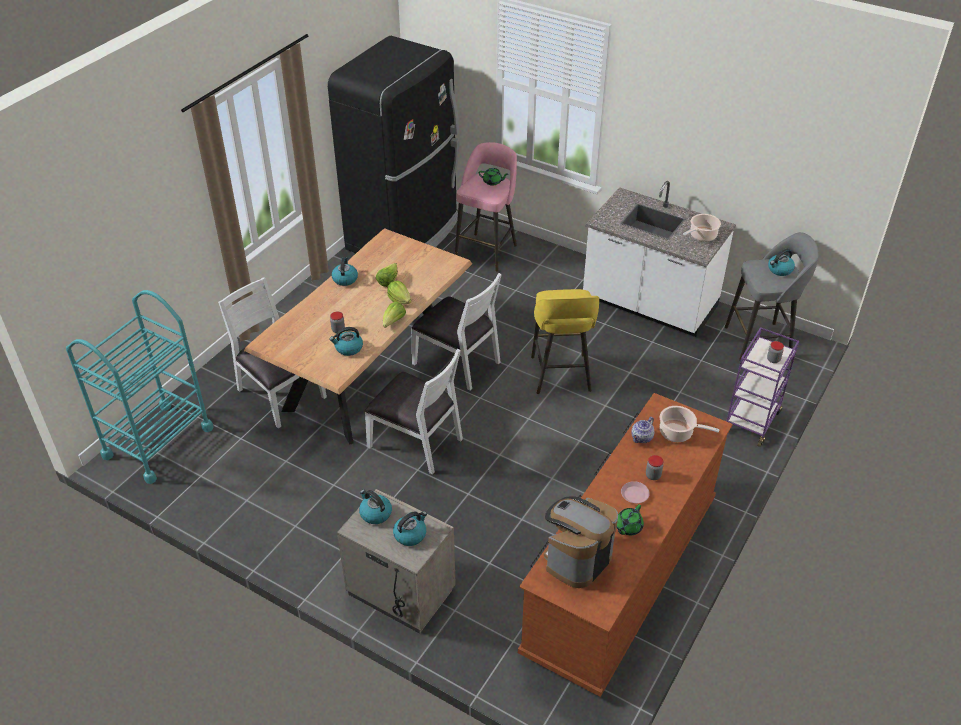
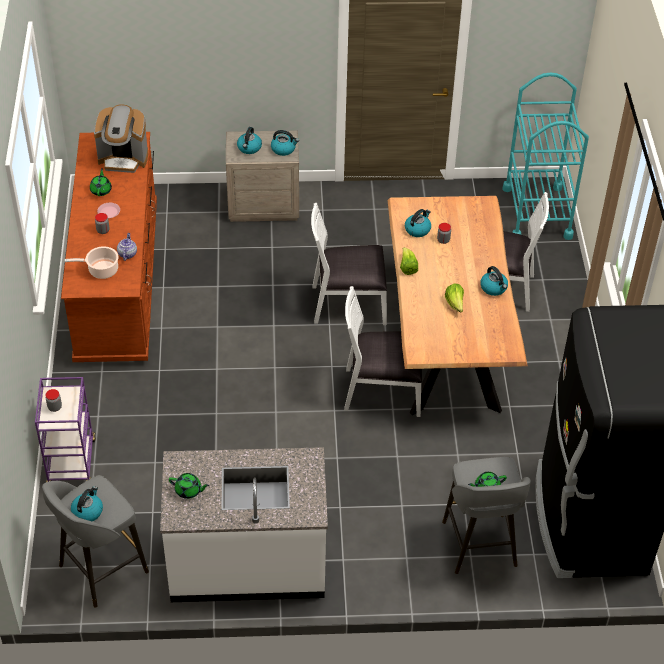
camera: 145 degrees right, 5 degrees up
lettuce [387,281,411,305] -> none
pink stool [455,142,517,271] -> grey stool [442,457,531,574]
yellow stool [531,289,599,394] -> none
coffee machine [544,496,618,588] -> coffee machine turned 90 degrees clockwise [94,104,148,173]
cooking pot [683,214,721,242] -> green teapot [169,473,209,499]

